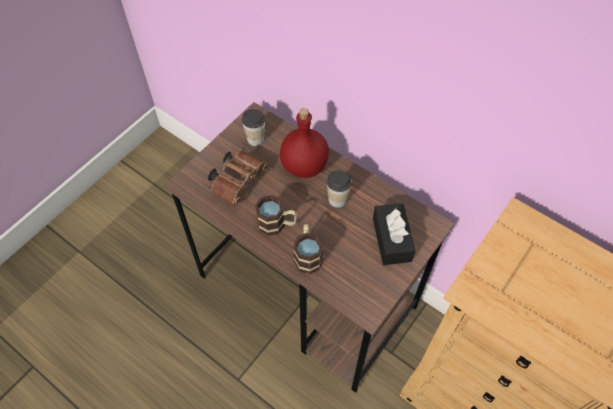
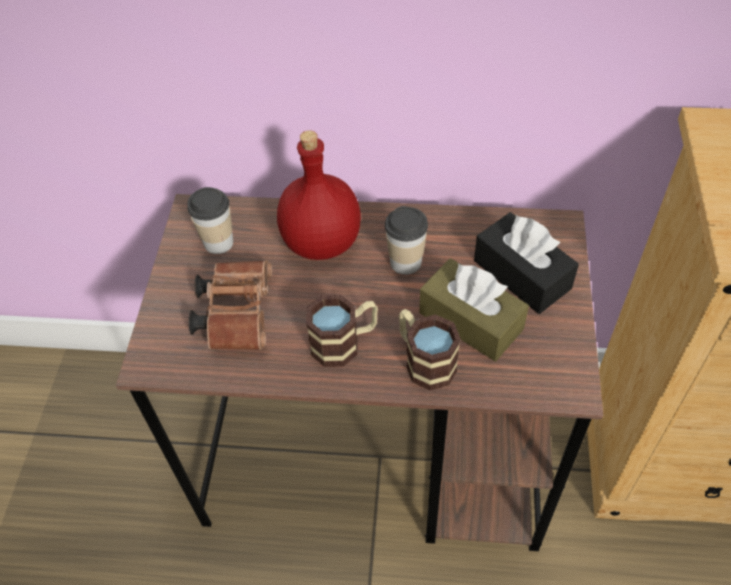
camera: 30 degrees left, 5 degrees down
none -> brown tissue box [419,258,529,361]

